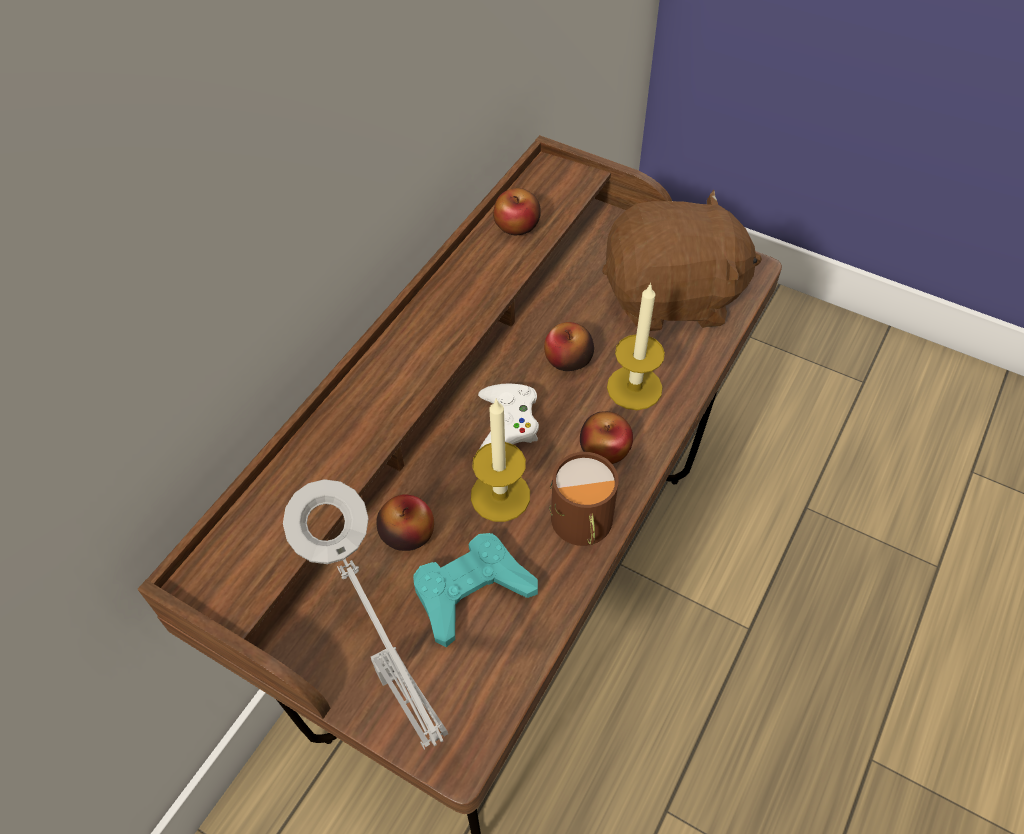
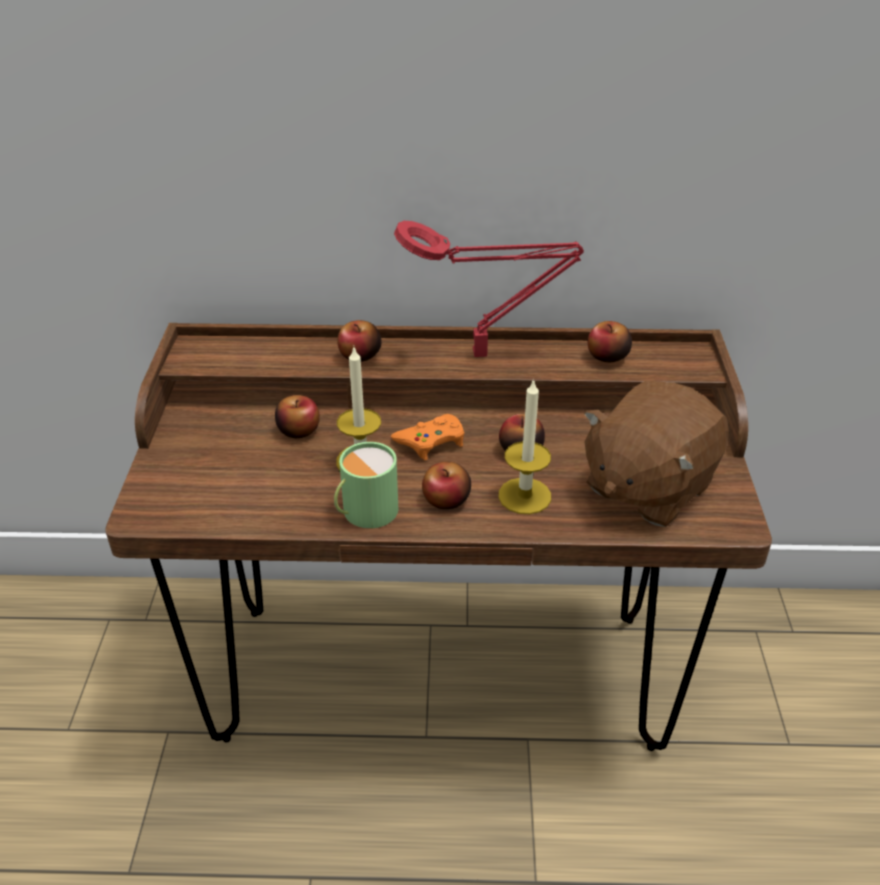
camera: 60 degrees right, 15 degrees down
grey table lamp [283,479,448,750] -> none
turquoise game controller [413,533,538,647] -> none
white game controller [478,383,539,449] -> orange game controller [391,414,464,460]
brown mug [550,452,619,546] -> green mug [334,442,398,529]
brown plush toy [602,190,762,331] -> brown plush toy turned 75 degrees clockwise [584,380,729,527]
none -> apple [337,320,382,362]
none -> red table lamp [394,221,584,357]

